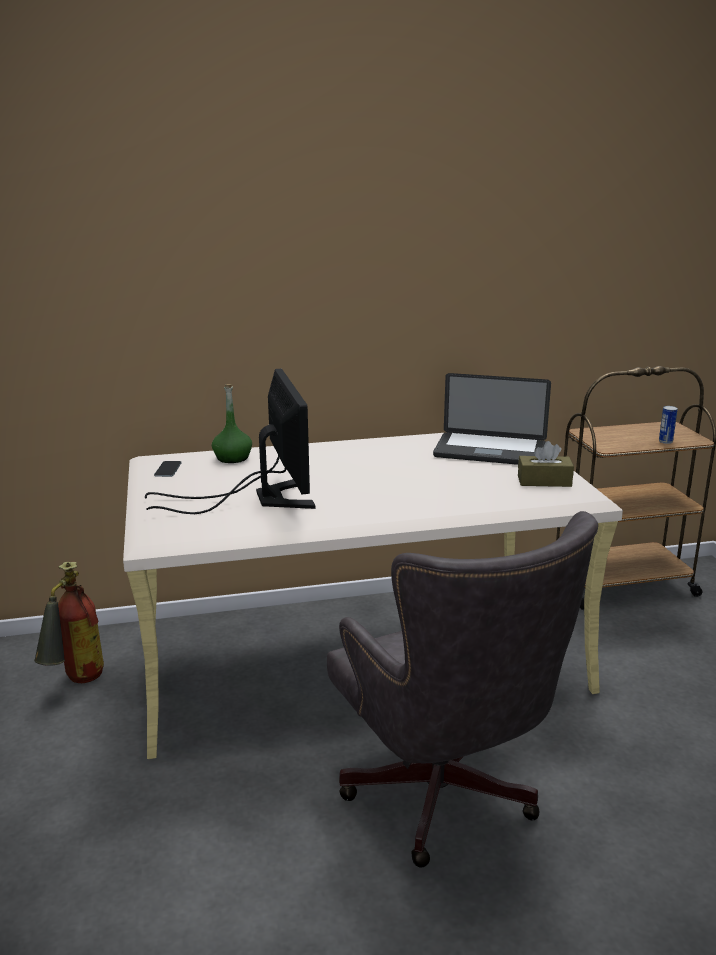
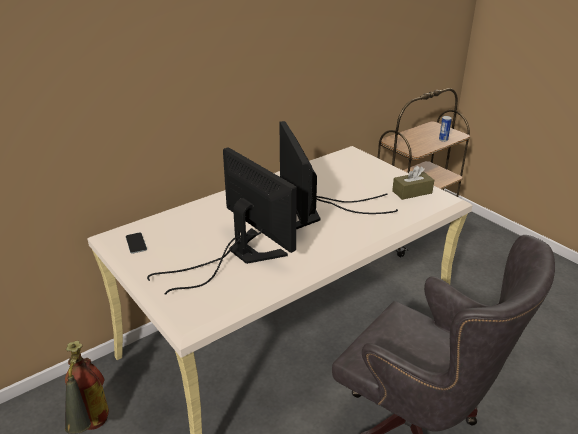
camera: 25 degrees left, 10 degrees up
green bottle [212,384,252,463] -> none
laptop [433,373,551,465] -> none
none -> monitor [280,121,398,229]

